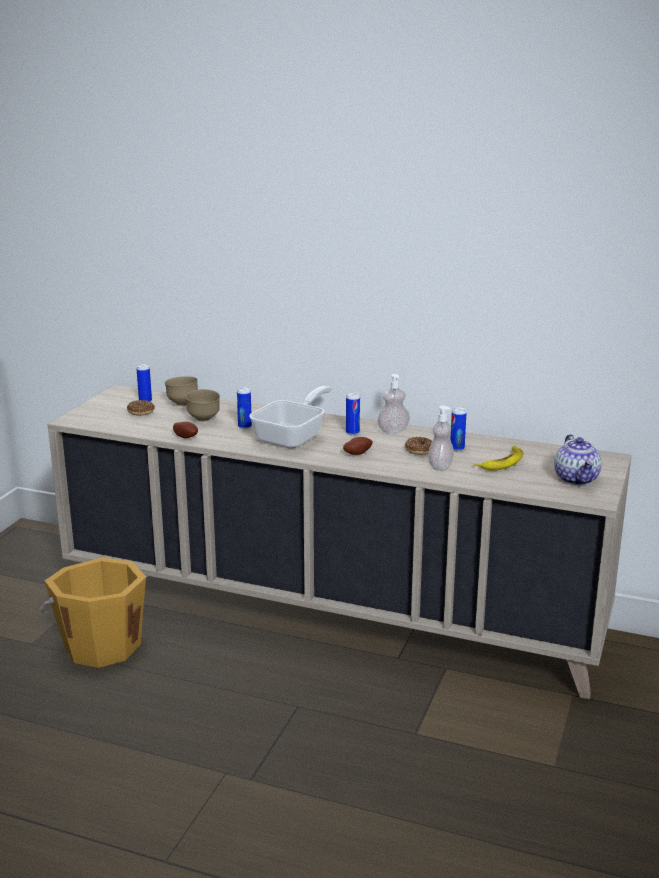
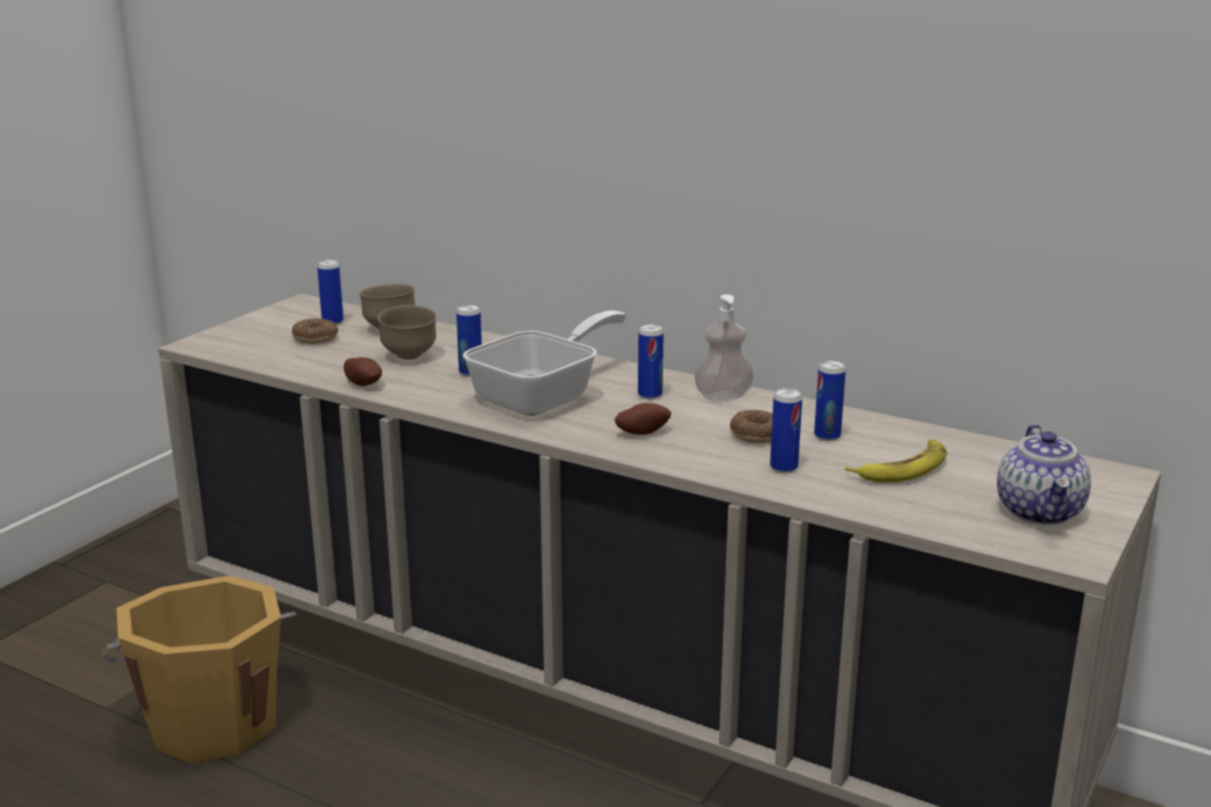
camera: 10 degrees right, 0 degrees up
soap dispenser [428,406,454,471] -> can [770,388,802,473]

